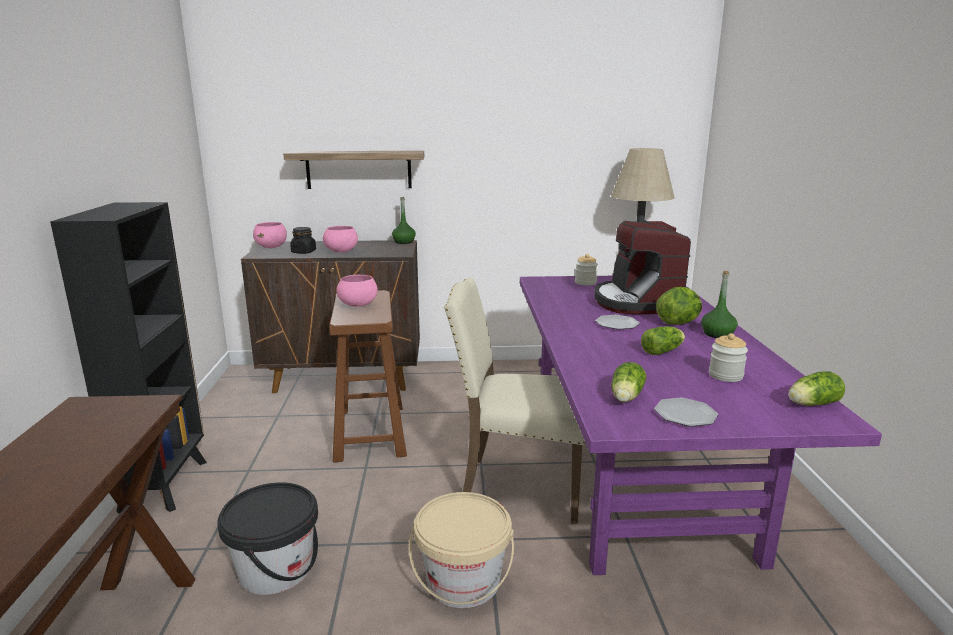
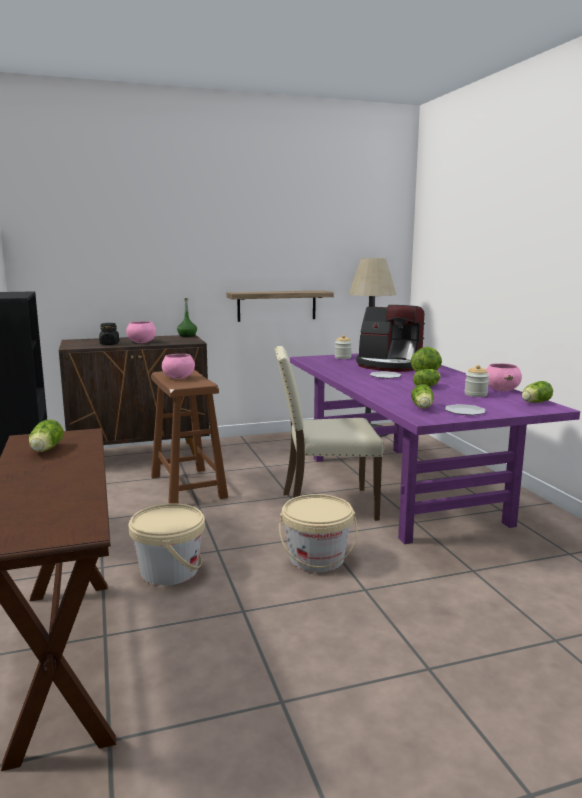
camera: 15 degrees left, 5 degrees down
black bucket [217,483,318,595] -> beige bucket [129,503,205,586]
pink bowl [253,222,287,248] -> pink bowl moved to [486,363,522,392]
shelf [283,151,424,189] -> shelf moved to [226,291,334,322]
coffee machine [594,220,691,315] -> coffee machine turned 45 degrees counterclockwise [356,305,425,372]
green bottle [701,271,738,338] -> none
none -> lettuce [29,419,64,452]

